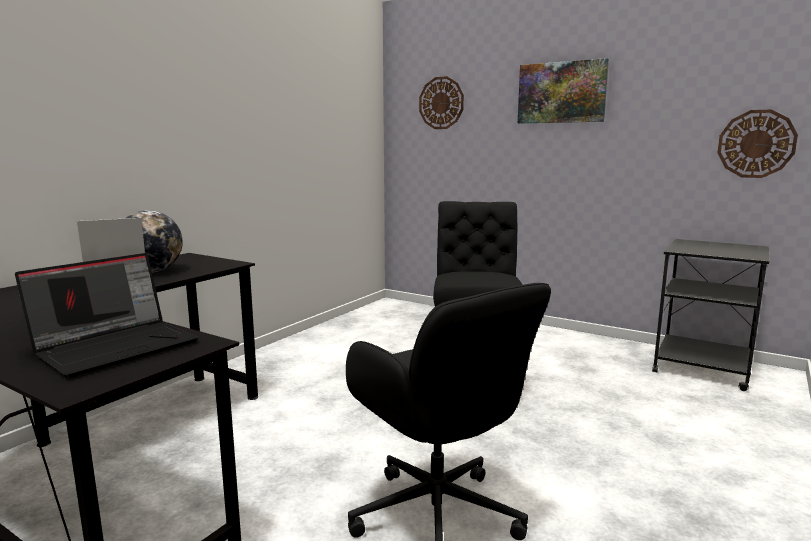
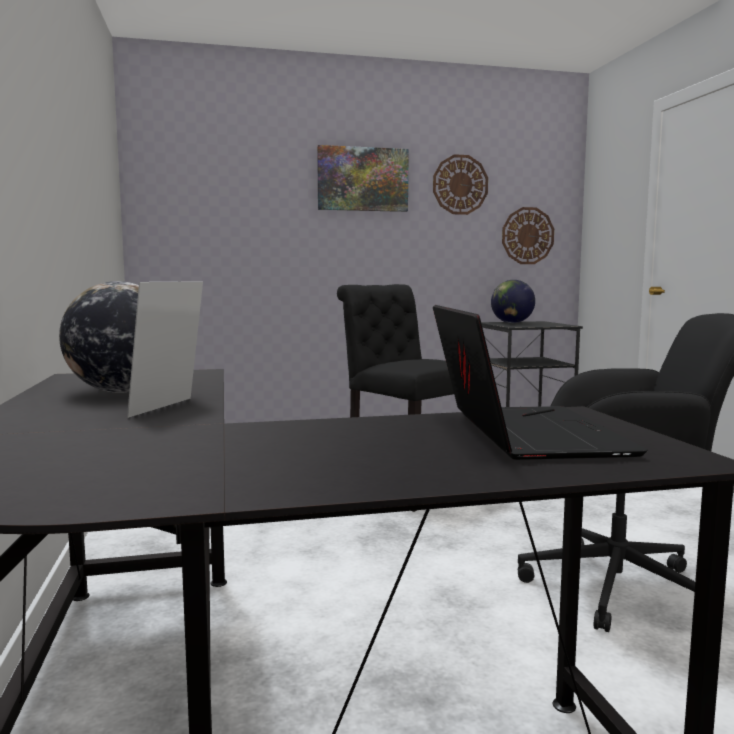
camera: 45 degrees left, 5 degrees down
wall clock [419,76,464,129] -> wall clock moved to [433,154,488,215]
none -> globe [491,280,535,323]

